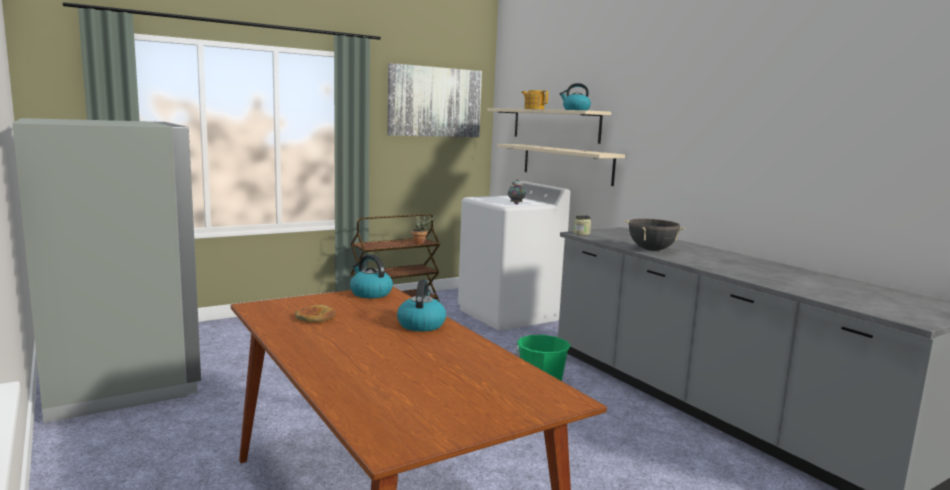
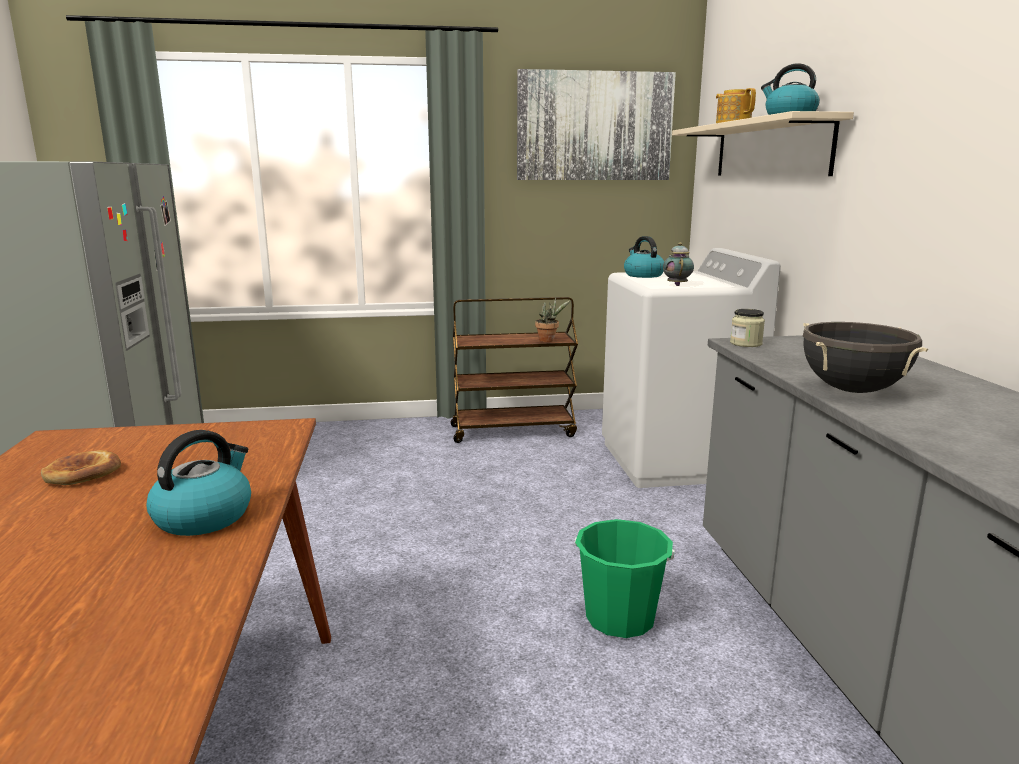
camera: 25 degrees right, 5 degrees up
kettle [350,254,393,298] -> kettle moved to [624,236,664,278]
beige shelf [497,144,625,186] -> none

